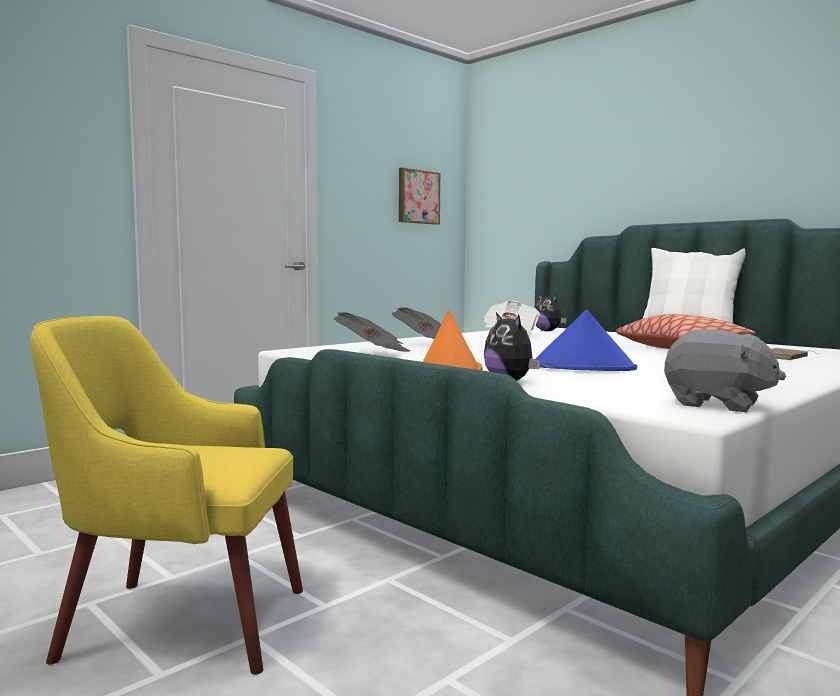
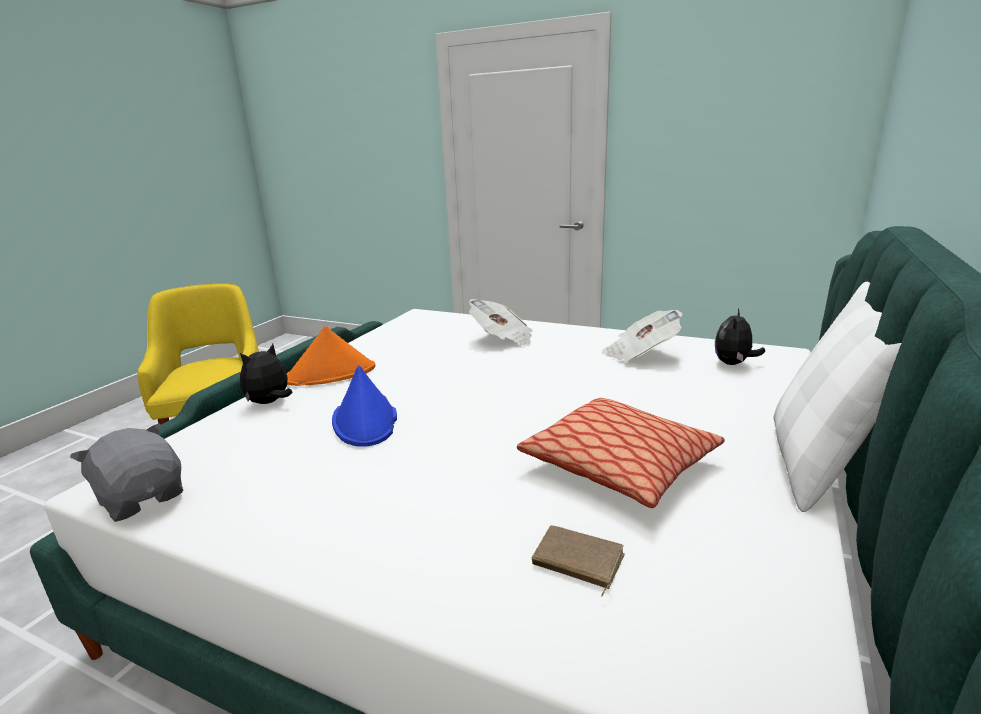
camera: 70 degrees right, 15 degrees up
newspaper [334,312,411,352] -> none
picture [399,167,440,225] -> none
grey plush toy [664,329,786,412] -> grey plush toy turned 120 degrees clockwise [70,423,183,522]

